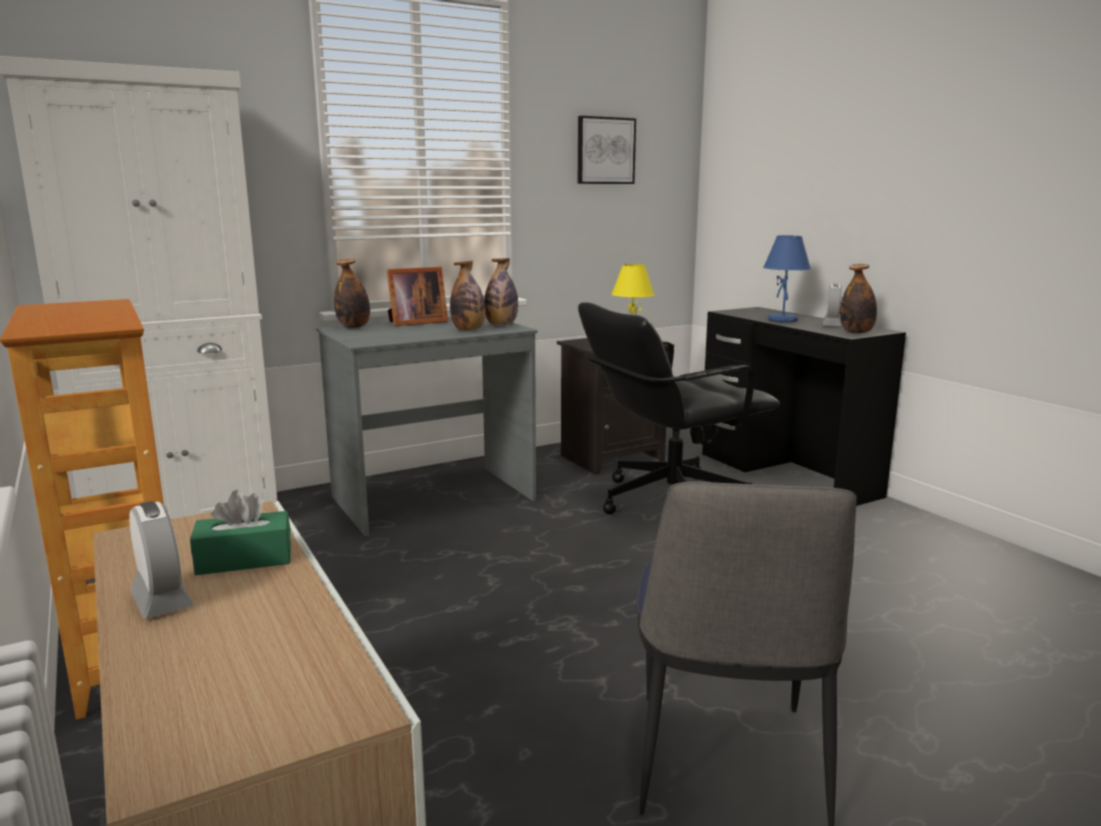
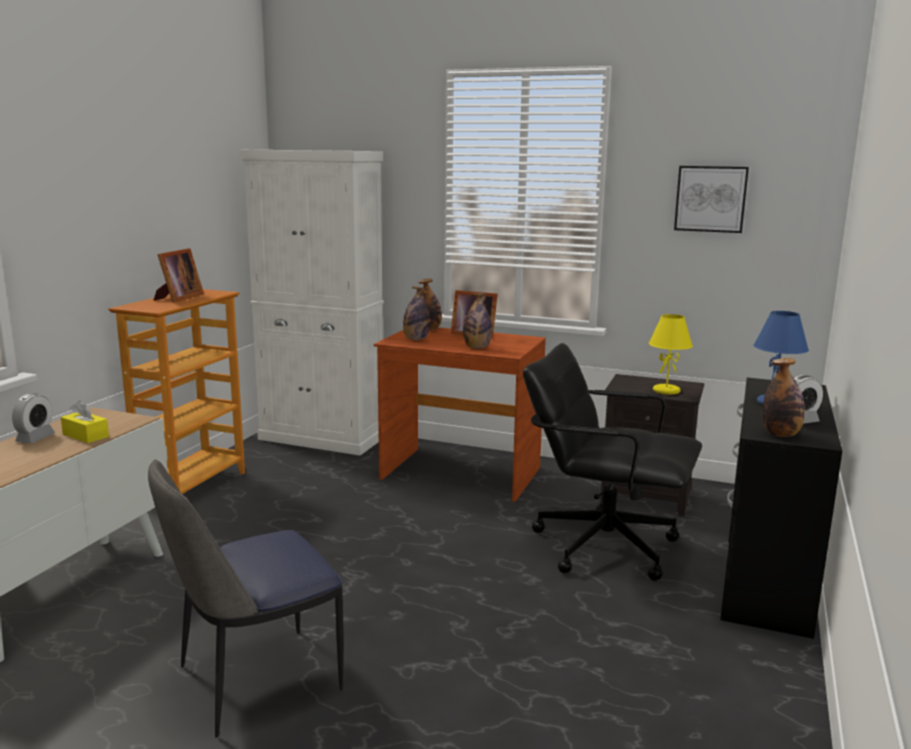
camera: 50 degrees right, 0 degrees up
green tissue box [190,490,291,575] -> yellow tissue box [61,400,109,443]
grey desk [316,315,538,536] -> brown desk [374,327,546,502]
bottle [484,258,518,325] -> bottle moved to [403,286,430,340]
none -> picture frame [154,248,204,303]

